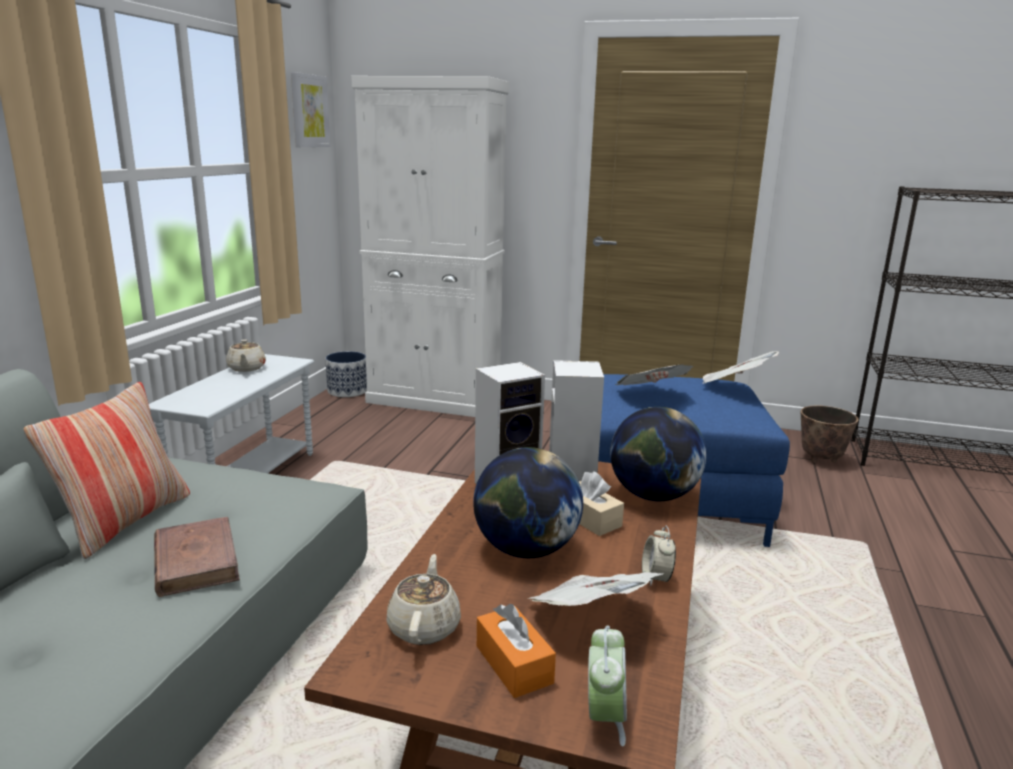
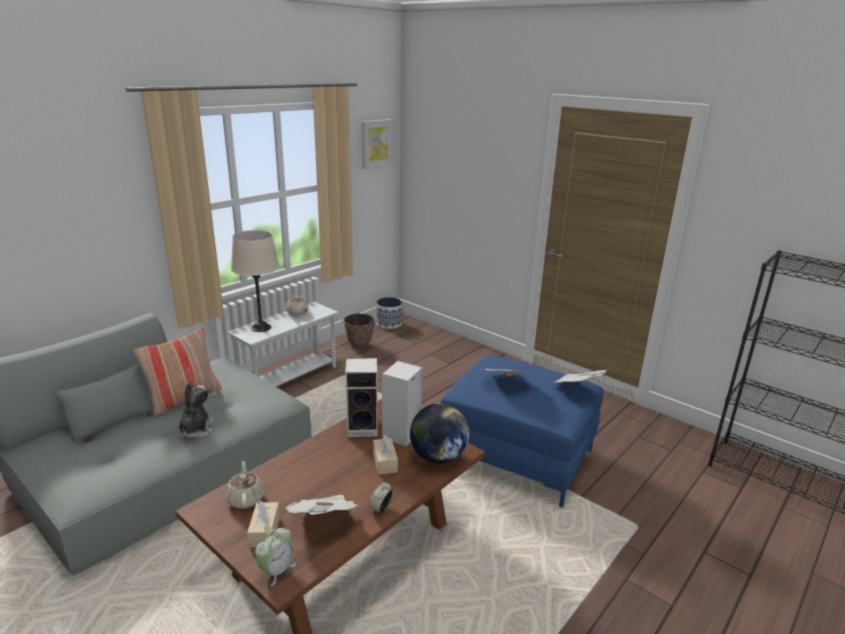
camera: 25 degrees right, 5 degrees up
brown book [154,517,240,597] -> plush toy [178,382,214,438]
white cabinet [351,76,509,417] -> none
beige teapot [386,554,461,645] -> beige teapot turned 45 degrees counterclockwise [225,461,265,509]
globe [473,447,583,558] -> none
orange tissue box [477,603,556,698] -> beige tissue box [247,501,280,547]
planter [801,406,858,463] -> planter moved to [343,313,375,348]
none -> beige table lamp [231,230,280,332]

